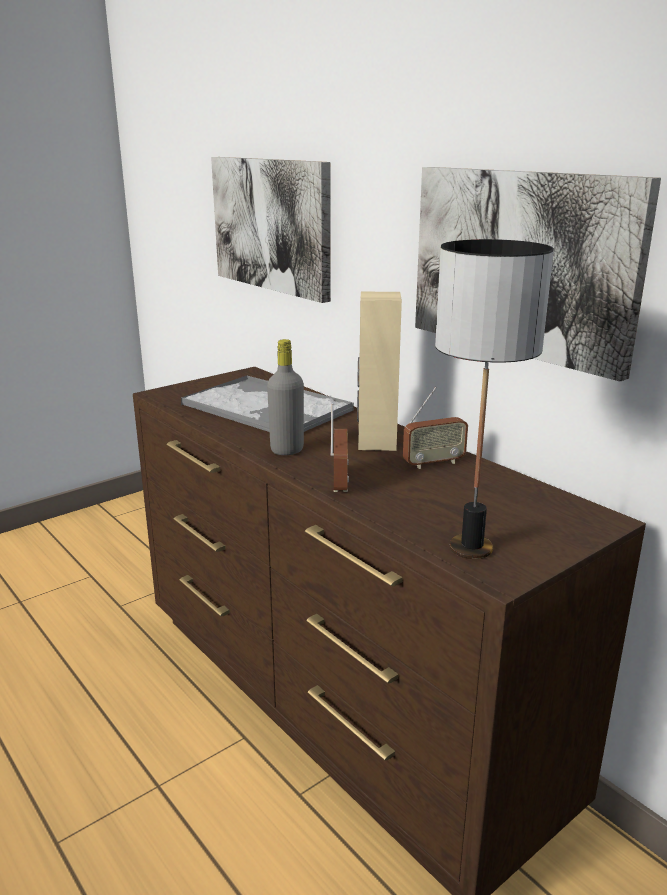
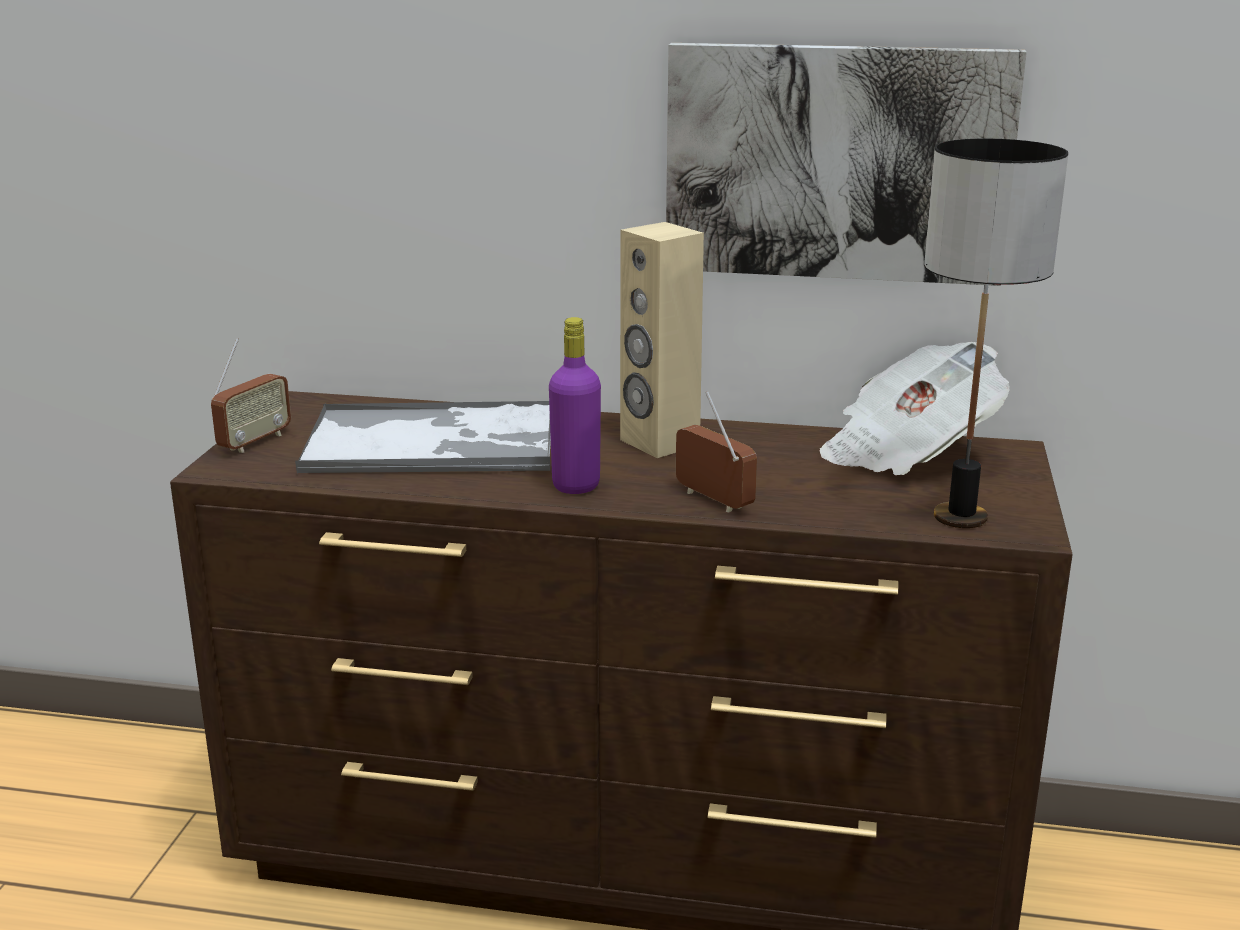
camera: 40 degrees left, 0 degrees up
picture [211,157,331,303] -> none
grey bottle [267,339,304,455] -> purple bottle [549,317,601,494]
radio [403,387,468,469] -> radio moved to [211,338,291,453]
none -> newspaper [819,342,1010,475]

